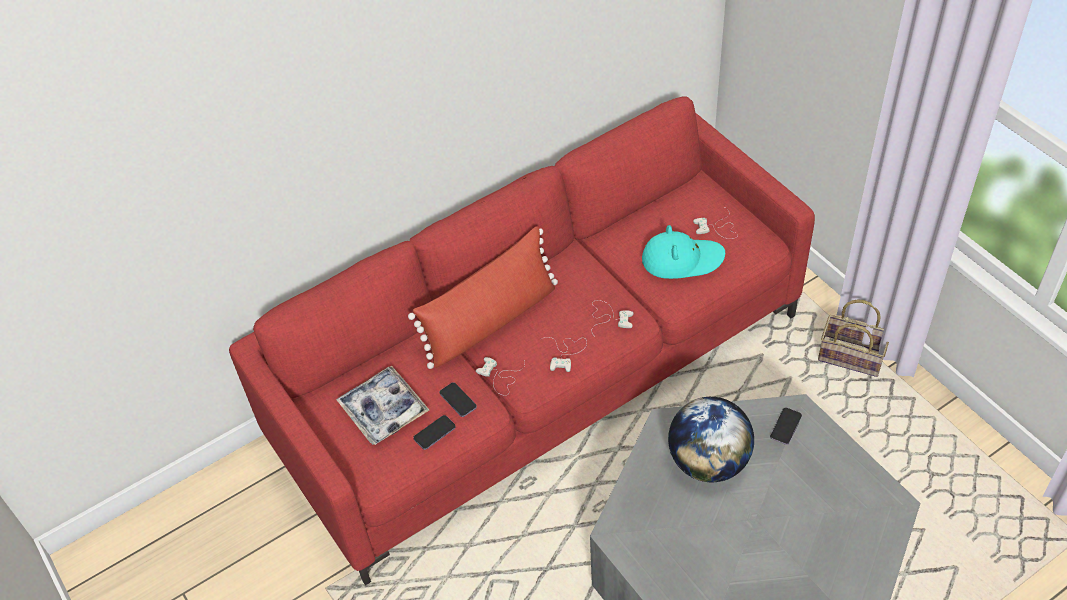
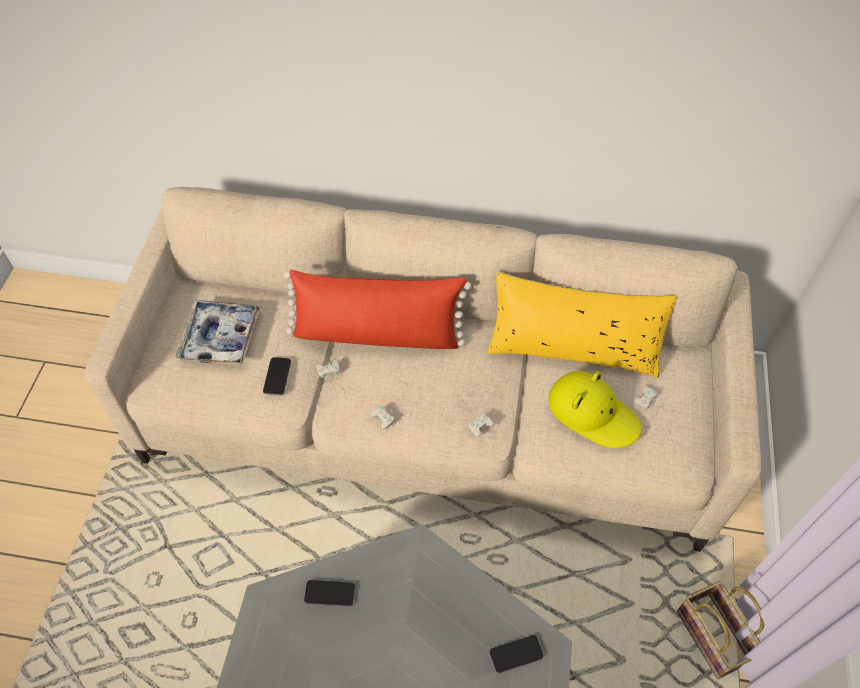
camera: 40 degrees right, 5 degrees up
red sofa [229,96,815,585] -> beige sofa [85,187,761,551]
phone [413,415,456,450] -> phone moved to [304,580,355,607]
turquoise hat [642,225,725,279] -> yellow hat [548,371,642,448]
globe [668,397,754,482] -> none
none -> yellow pillow [487,272,677,378]

